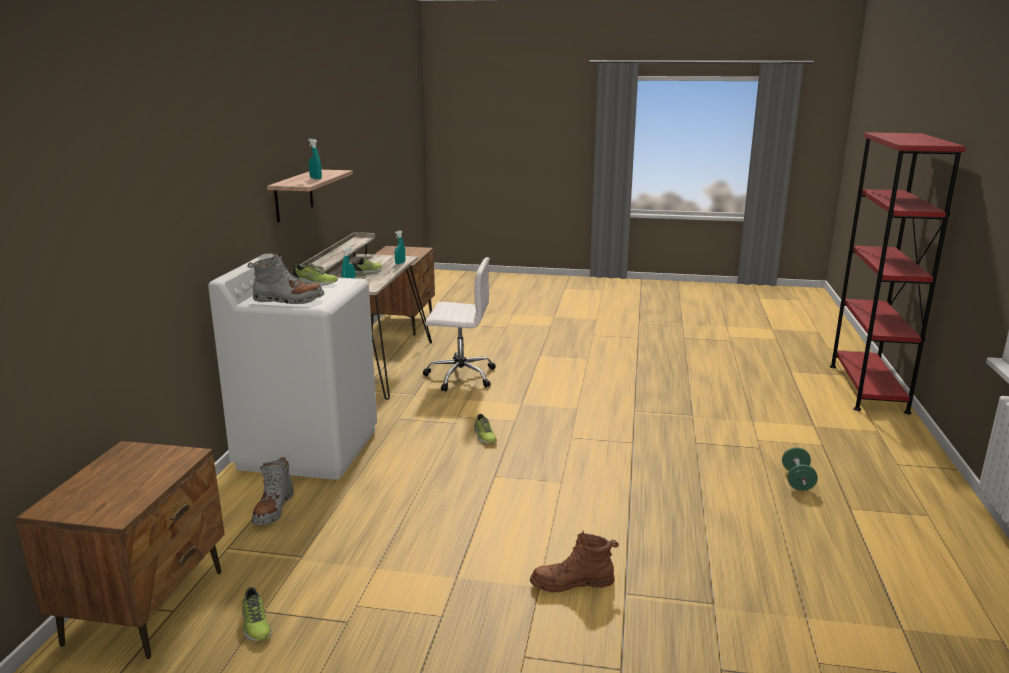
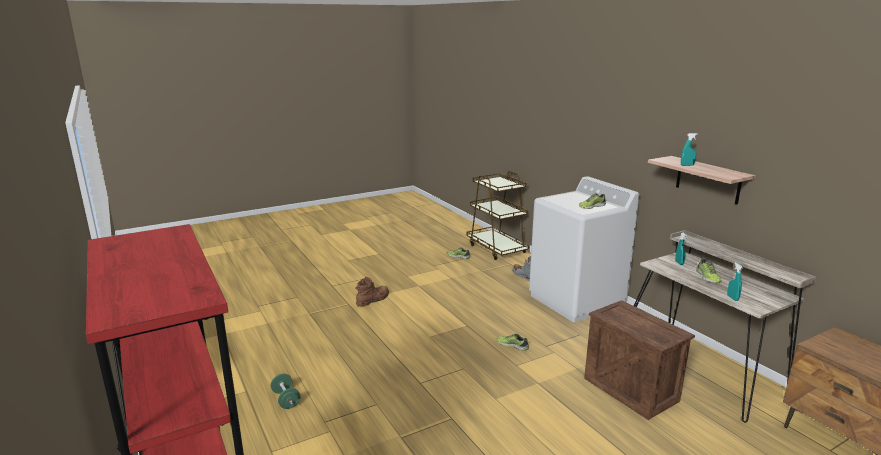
camera: 140 degrees right, 0 degrees up
brown nightstand [16,441,225,659] -> brown cart [466,171,530,260]
grey boot [247,253,325,304] -> none
white office chair [423,257,496,392] -> crate [584,300,695,420]

